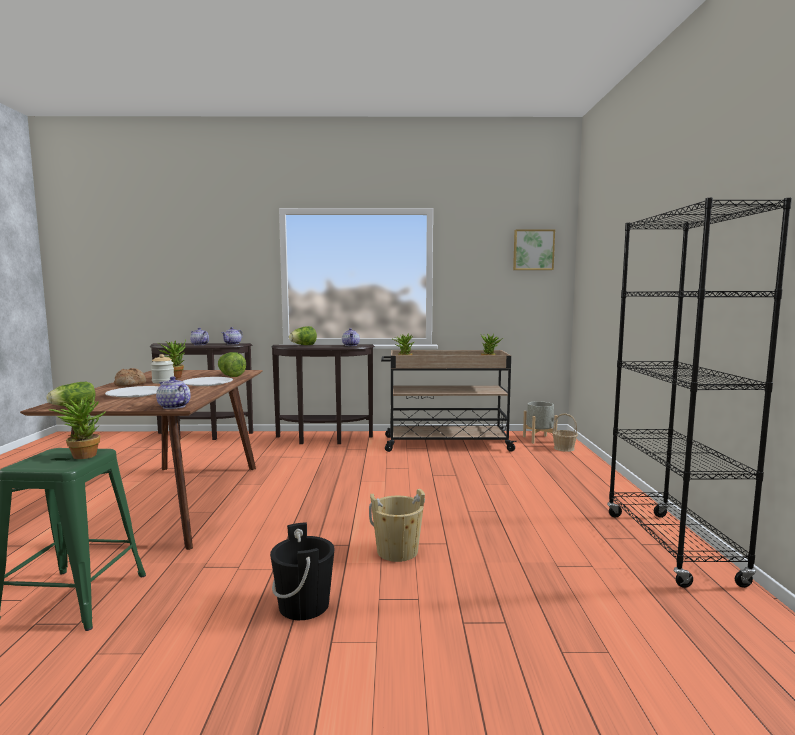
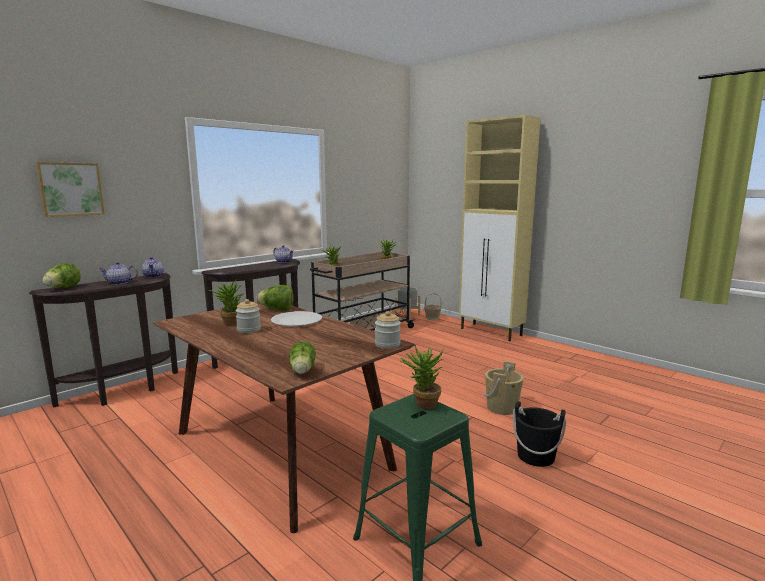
camera: 45 degrees left, 5 degrees up
white plate [105,386,160,398] -> none
bread [114,368,146,387] -> none
teapot [156,376,190,409] -> jar [375,311,401,349]
lettuce [289,326,317,345] -> lettuce moved to [42,263,81,288]
picture [513,230,555,270] -> picture moved to [36,162,105,217]
black bookcase [607,198,792,588] -> none
none -> beige cabinet [459,115,541,341]

